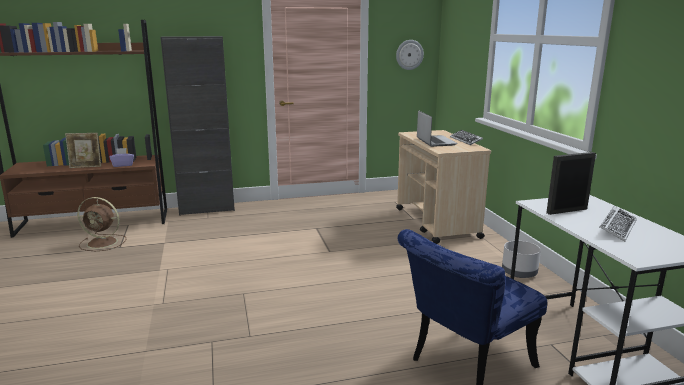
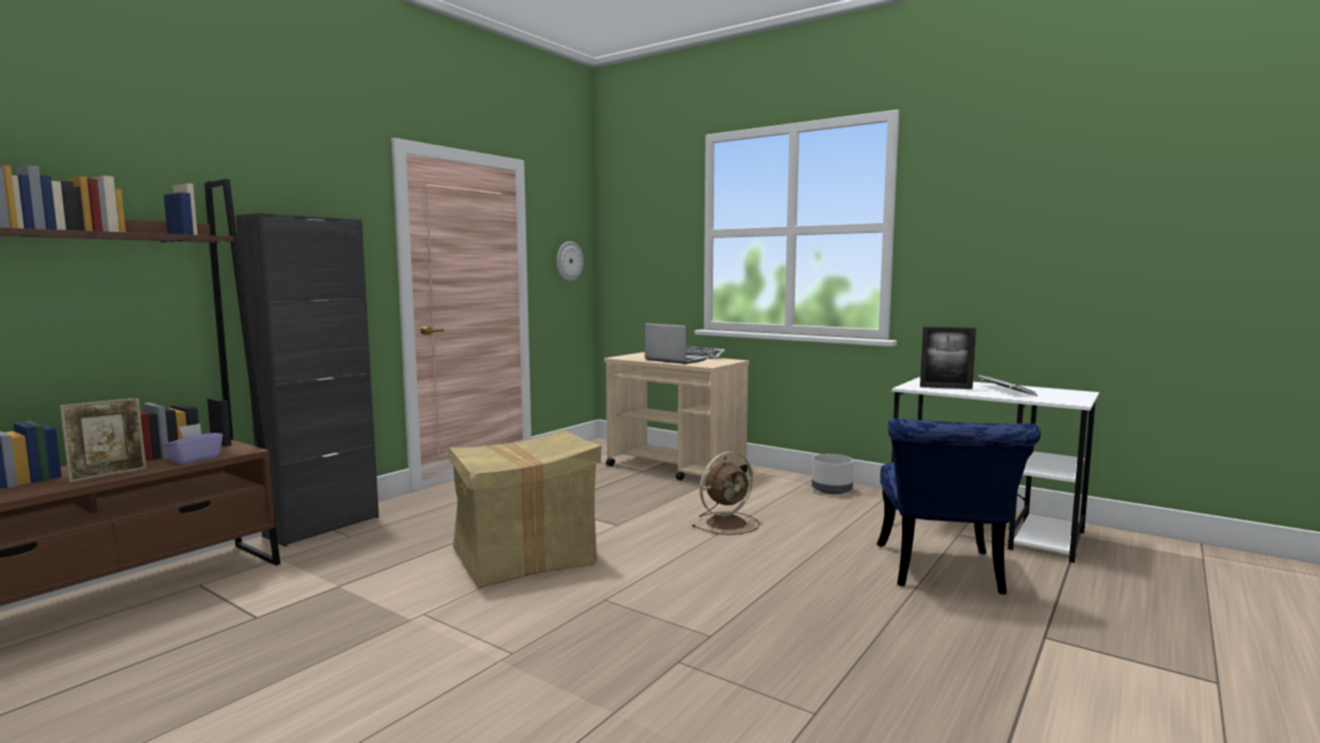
camera: 40 degrees left, 10 degrees down
brown fan [77,197,126,251] -> brown fan moved to [692,452,760,535]
picture frame [546,152,596,215] -> picture frame turned 105 degrees counterclockwise [920,327,976,389]
none -> cardboard box [448,430,601,588]

